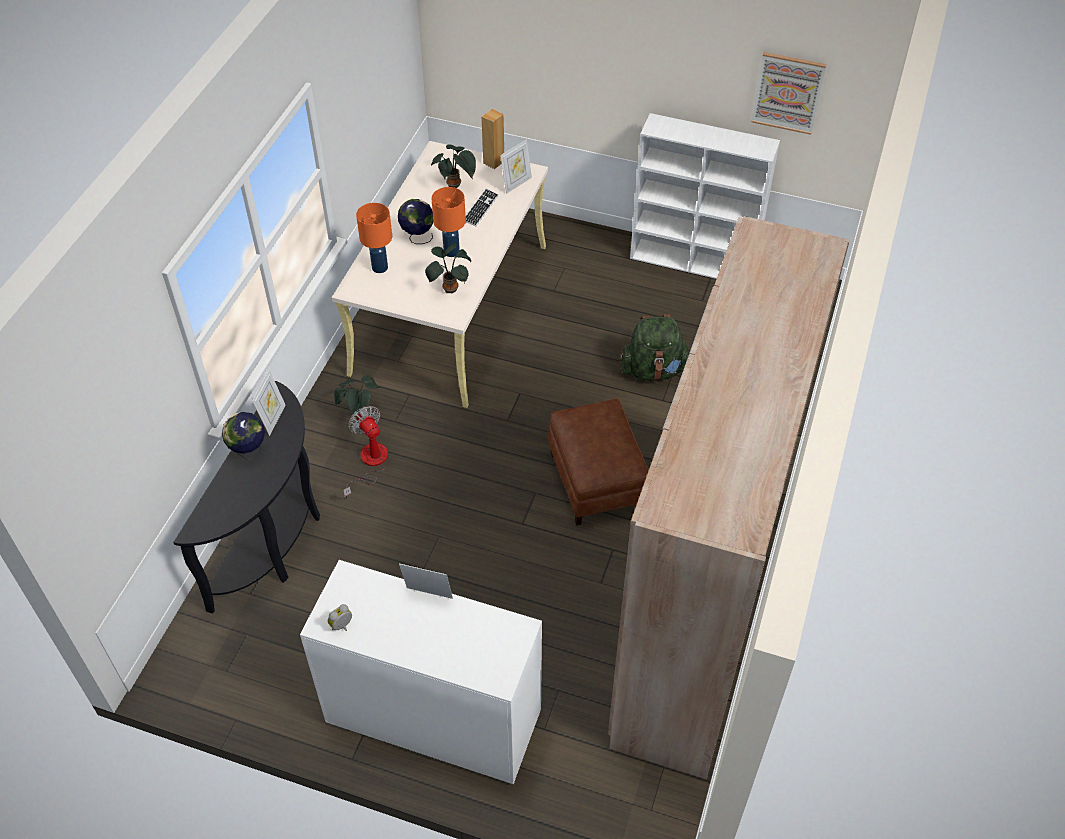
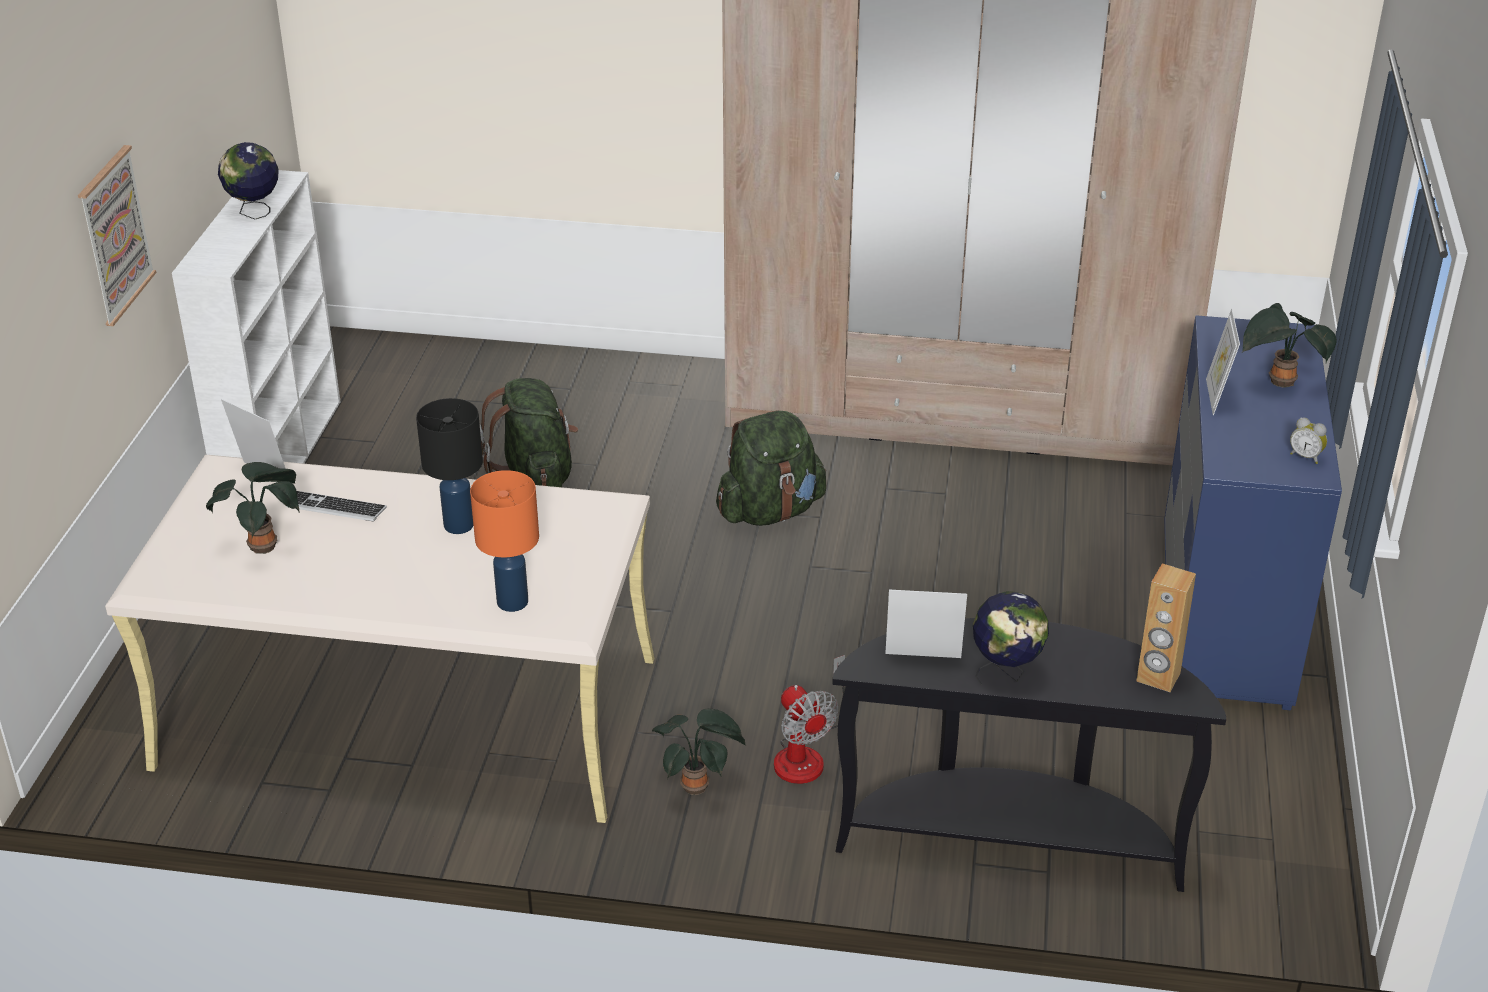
camera: 100 degrees left, 15 degrees down
white dresser [300,560,542,784] -> blue dresser [1164,315,1342,711]
fan [343,406,388,499] -> fan turned 75 degrees counterclockwise [774,655,845,784]
globe [398,199,433,244] -> globe moved to [218,142,279,219]
potted plant [425,243,471,293] -> potted plant moved to [1242,303,1337,388]
orange table lamp [432,187,466,257] -> black table lamp [416,398,483,534]
brown speaker [482,109,504,169] -> brown speaker moved to [1136,563,1196,692]
brown ottoman [548,399,649,525] -> green backpack [716,411,826,526]
picture [752,52,826,135] -> picture moved to [78,145,156,326]

